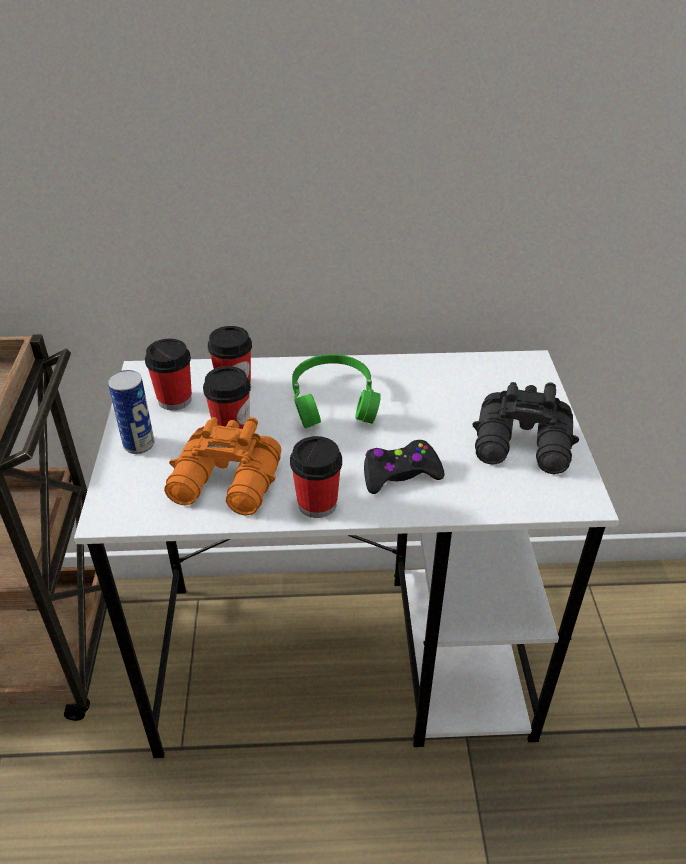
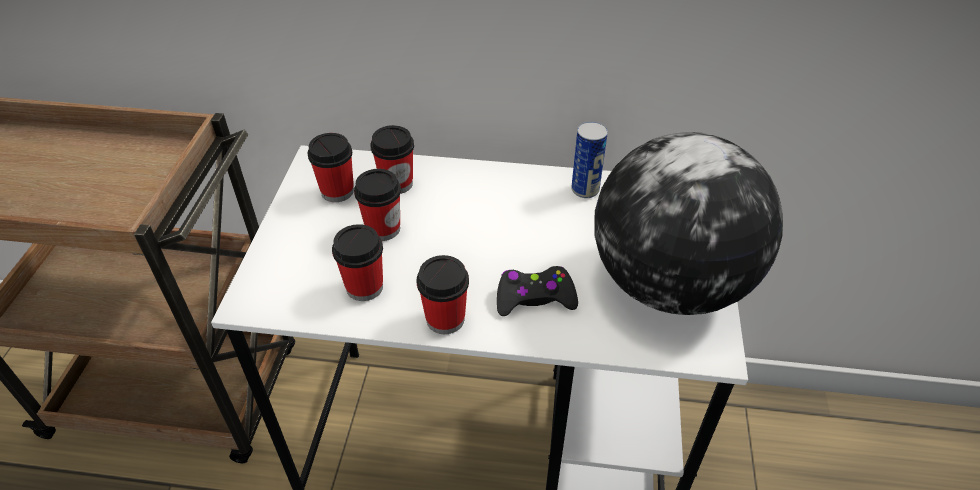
camera: 10 degrees right, 5 degrees up
can [108,370,155,454] -> can moved to [571,121,608,198]
orange binoculars [164,417,282,515] -> cup [332,224,383,301]
green headphones [292,354,381,429] -> none
black binoculars [472,382,579,474] -> globe [594,132,783,315]

